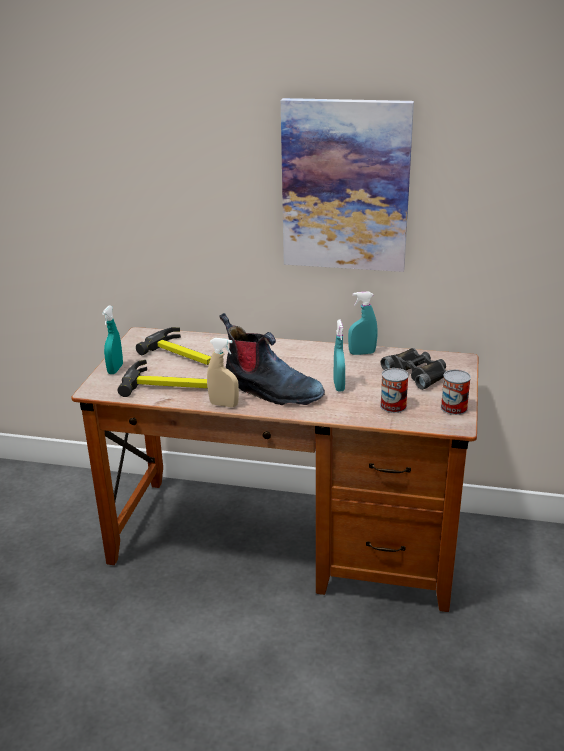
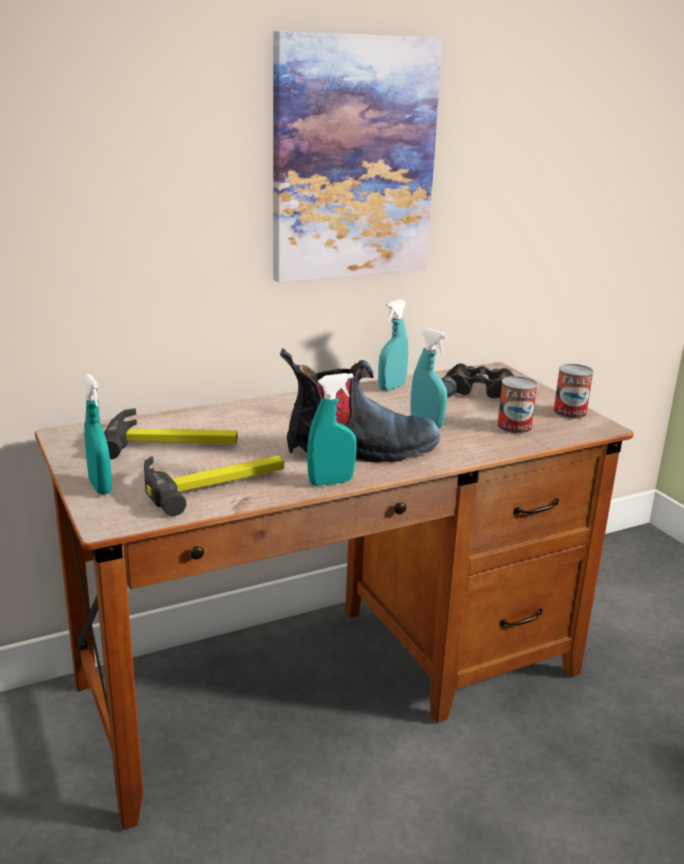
camera: 40 degrees left, 5 degrees down
beige spray bottle [207,338,239,407] -> turquoise spray bottle [307,373,356,486]

